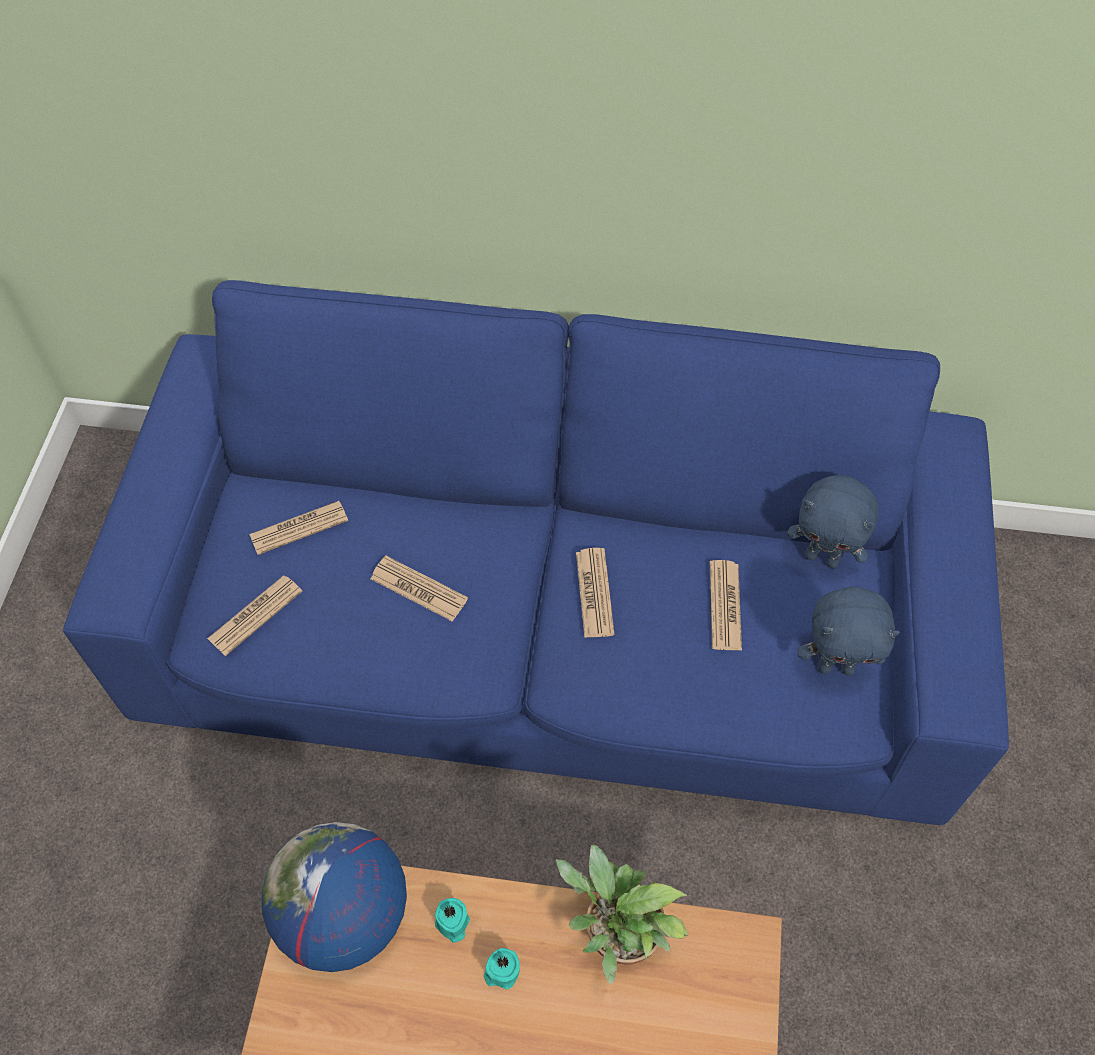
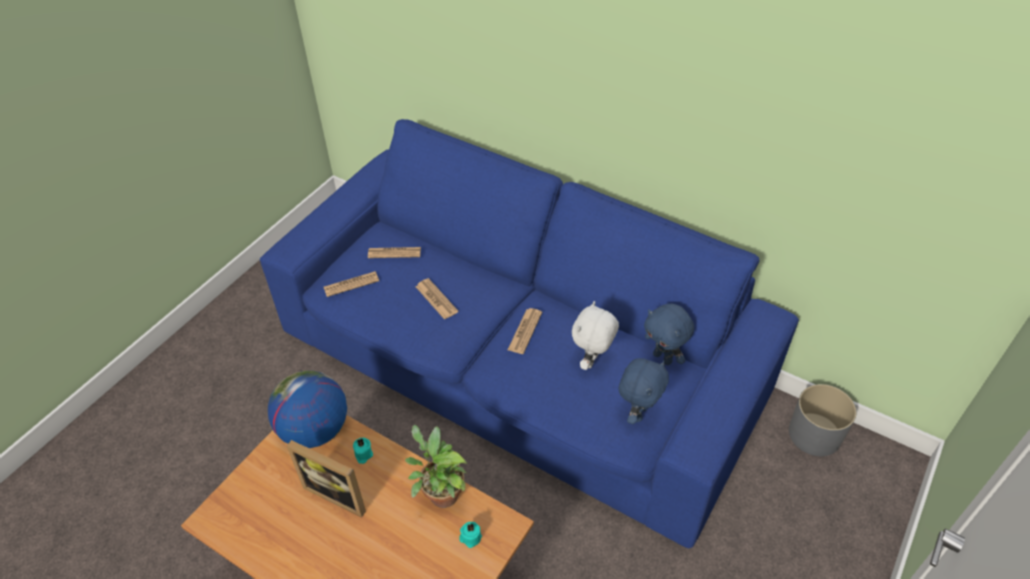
camera: 25 degrees right, 10 degrees down
turquoise candle [484,948,520,989] -> turquoise candle moved to [459,522,482,548]
newspaper [710,560,742,651] -> white plush toy [572,301,619,370]
blue plush toy [798,587,900,675] -> blue plush toy turned 90 degrees counterclockwise [619,358,669,424]
none -> picture frame [287,440,366,517]
none -> grey planter [789,384,857,456]

